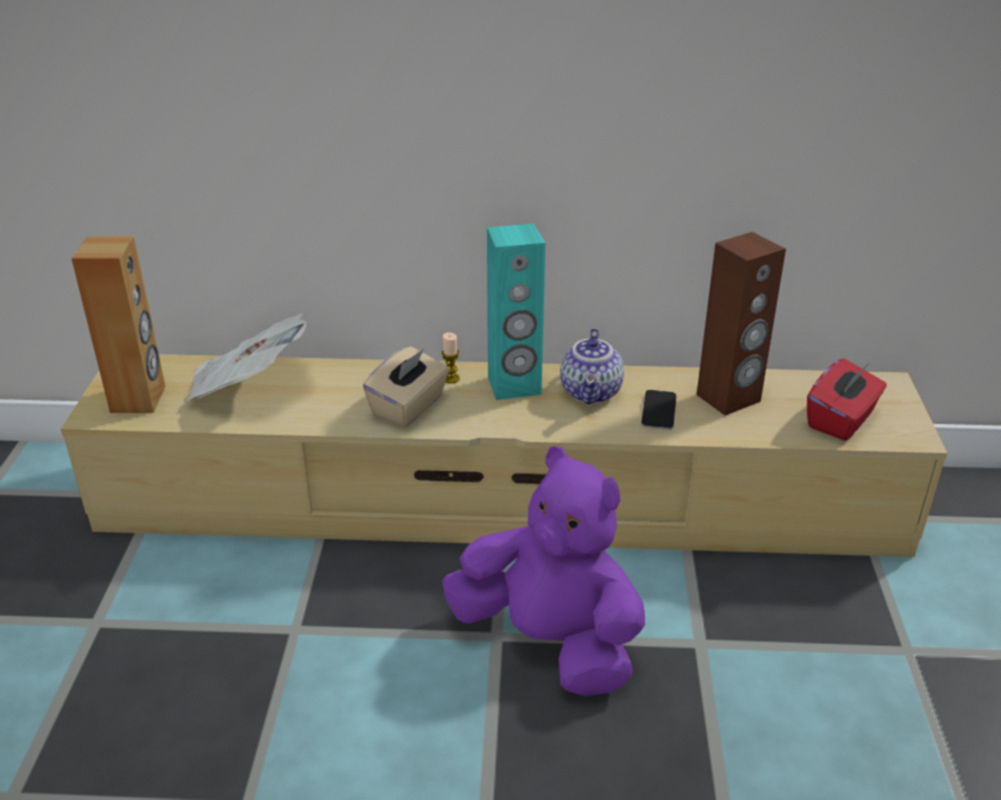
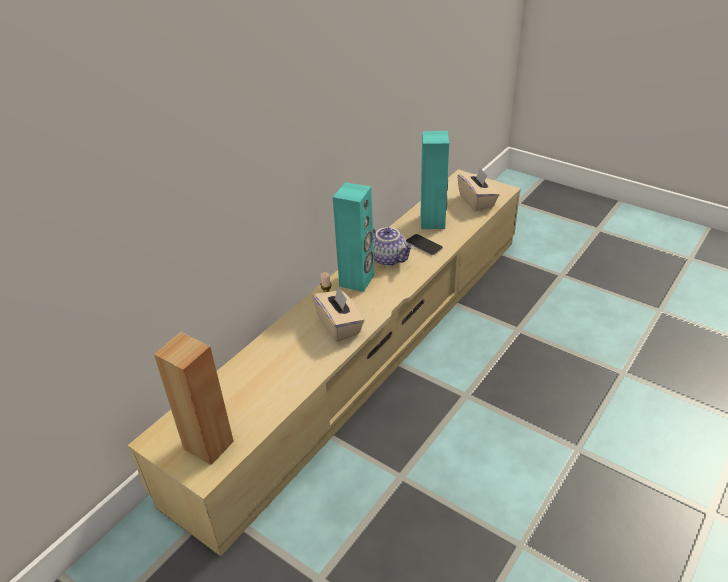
camera: 55 degrees left, 5 degrees up
newspaper [185,313,307,402] -> none
purple plush toy [442,446,645,696] -> none
brown speaker [697,232,786,415] -> turquoise speaker [421,131,449,229]
red tissue box [807,359,887,441] -> beige tissue box [457,168,500,211]

